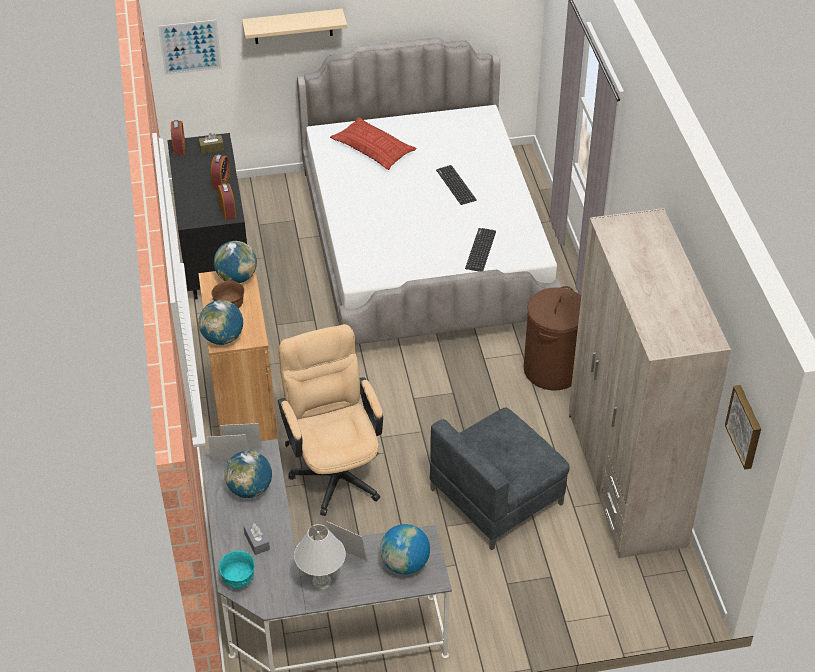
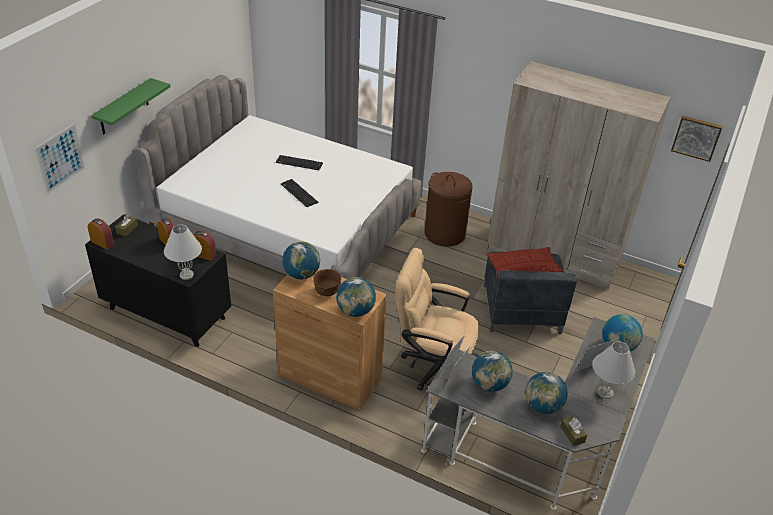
camera: 55 degrees left, 5 degrees down
turquoise bowl [219,551,255,589] -> brown tissue box [560,416,587,446]
beige shelf [242,9,347,44] -> green shelf [91,78,170,134]
grey tissue box [243,521,270,555] -> globe [525,372,568,414]
pillow [330,117,417,170] -> pillow moved to [486,247,563,278]
keyboard [465,228,496,272] -> keyboard moved to [281,179,319,207]
none -> white table lamp [164,224,202,280]

